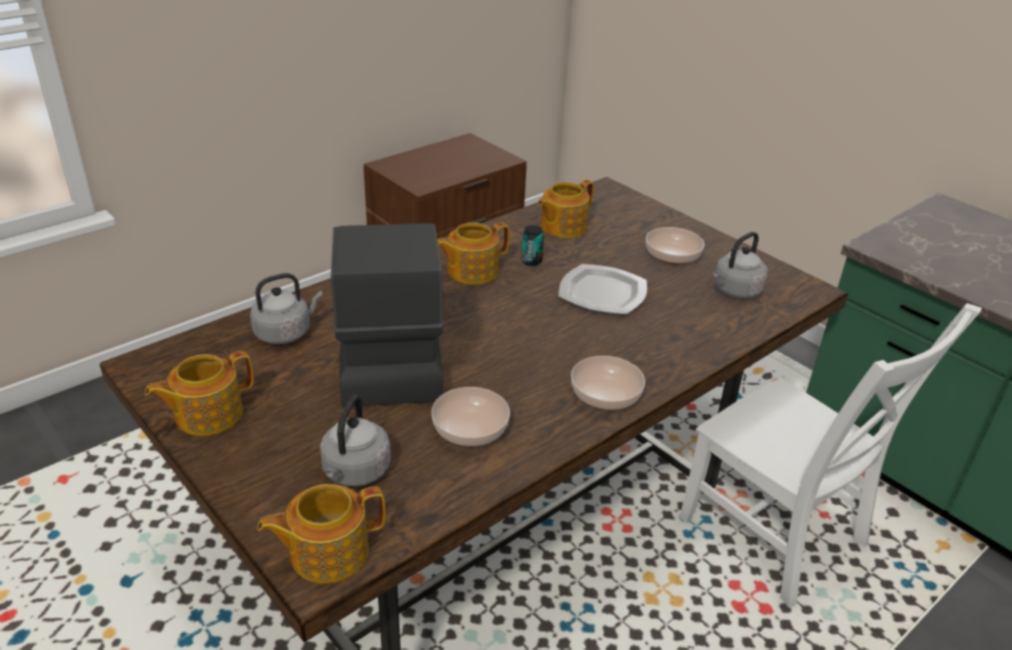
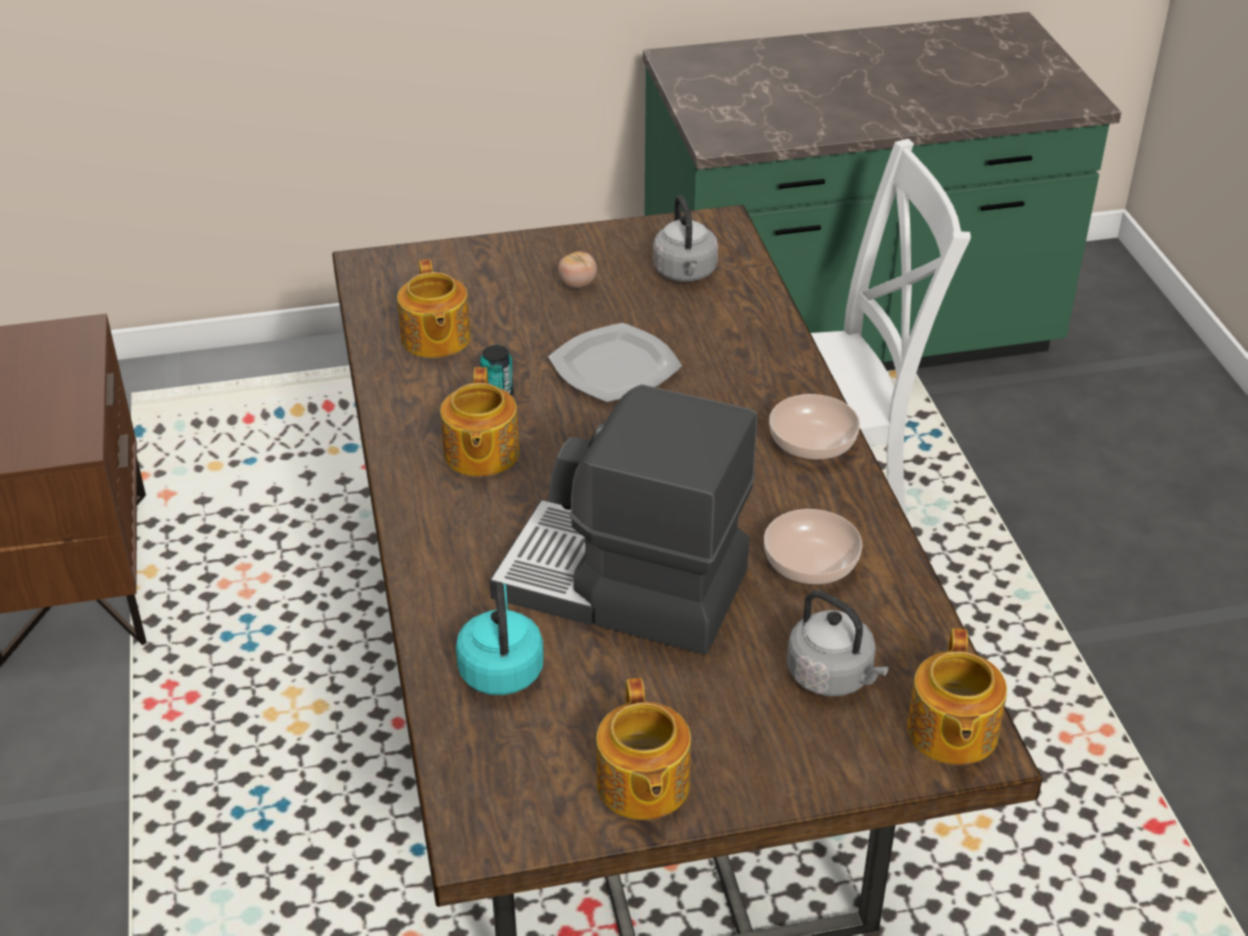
camera: 60 degrees left, 5 degrees up
grey kettle [250,273,323,344] -> turquoise kettle [456,582,544,695]
bowl [646,227,704,265] -> tomato [558,251,597,288]

